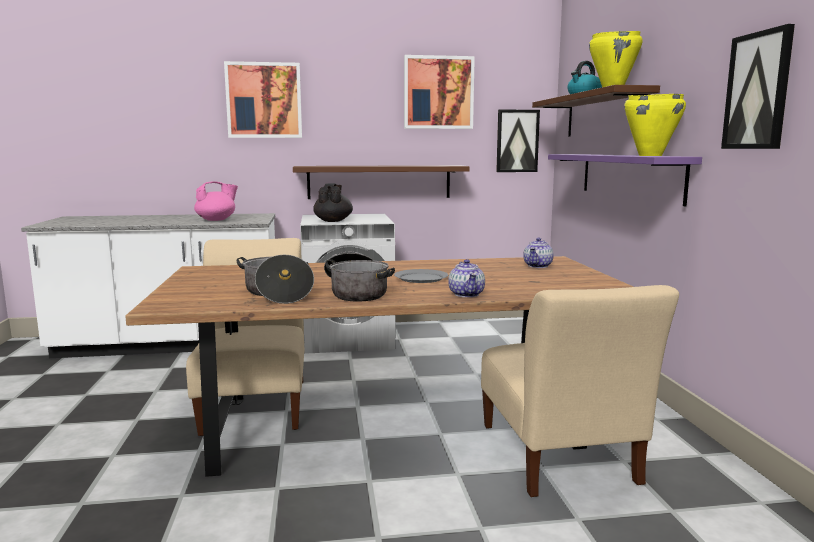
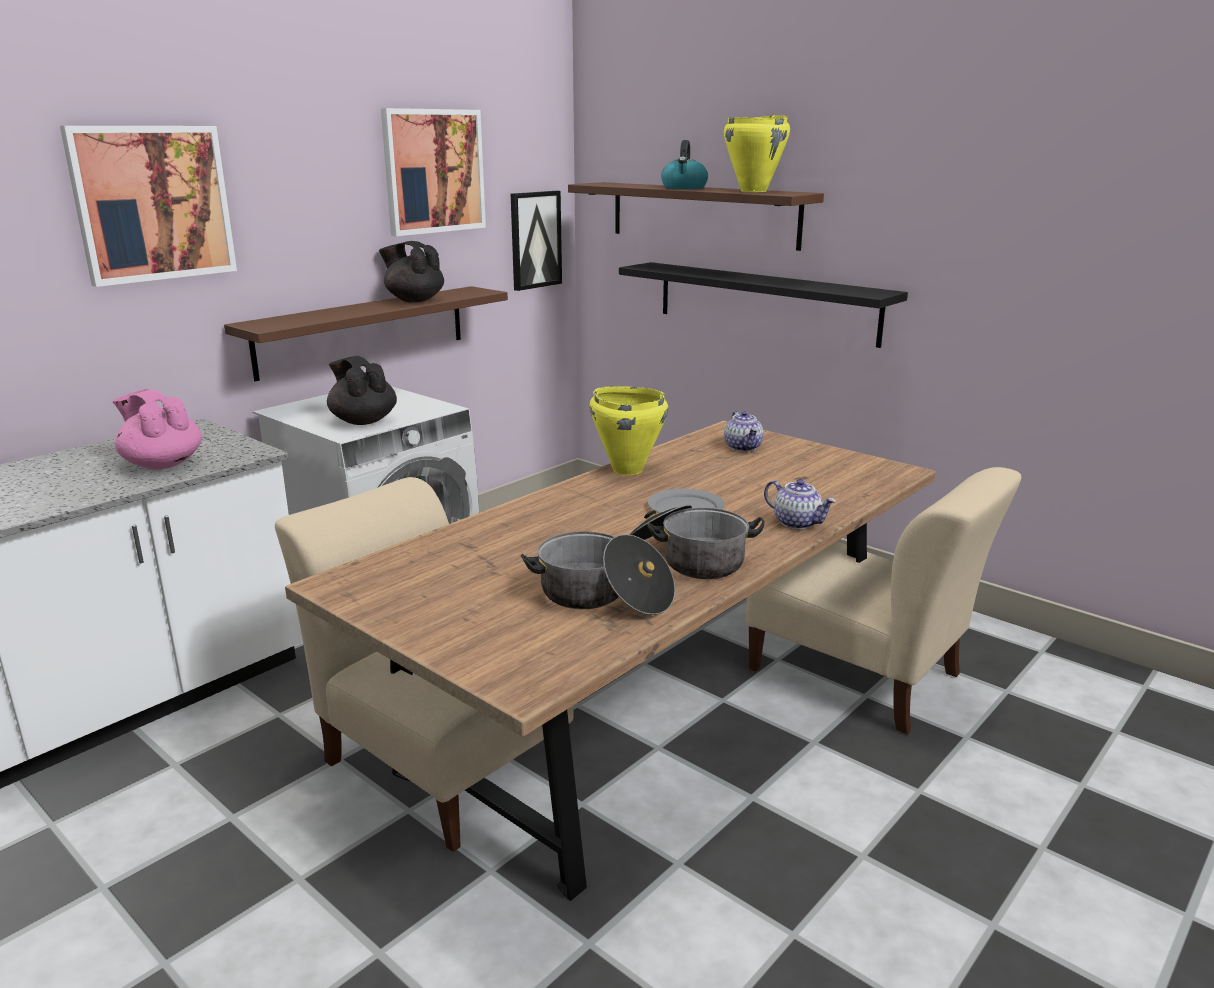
camera: 40 degrees left, 10 degrees up
pink teapot [194,181,238,221] -> pink teapot turned 75 degrees counterclockwise [112,389,202,469]
purple shelf [548,154,702,206] -> black shelf [619,262,908,348]
yellow cooking pot [624,94,686,156] -> yellow cooking pot moved to [590,386,668,475]
picture [721,24,795,149] -> none
none -> black teapot [379,241,444,302]

